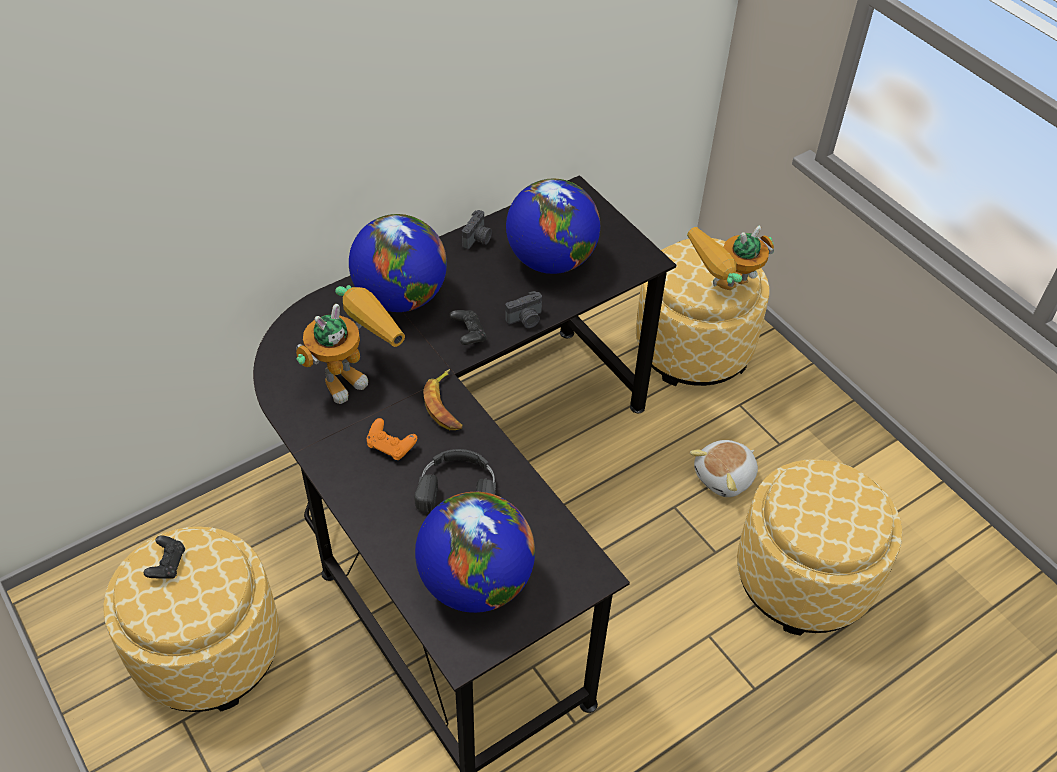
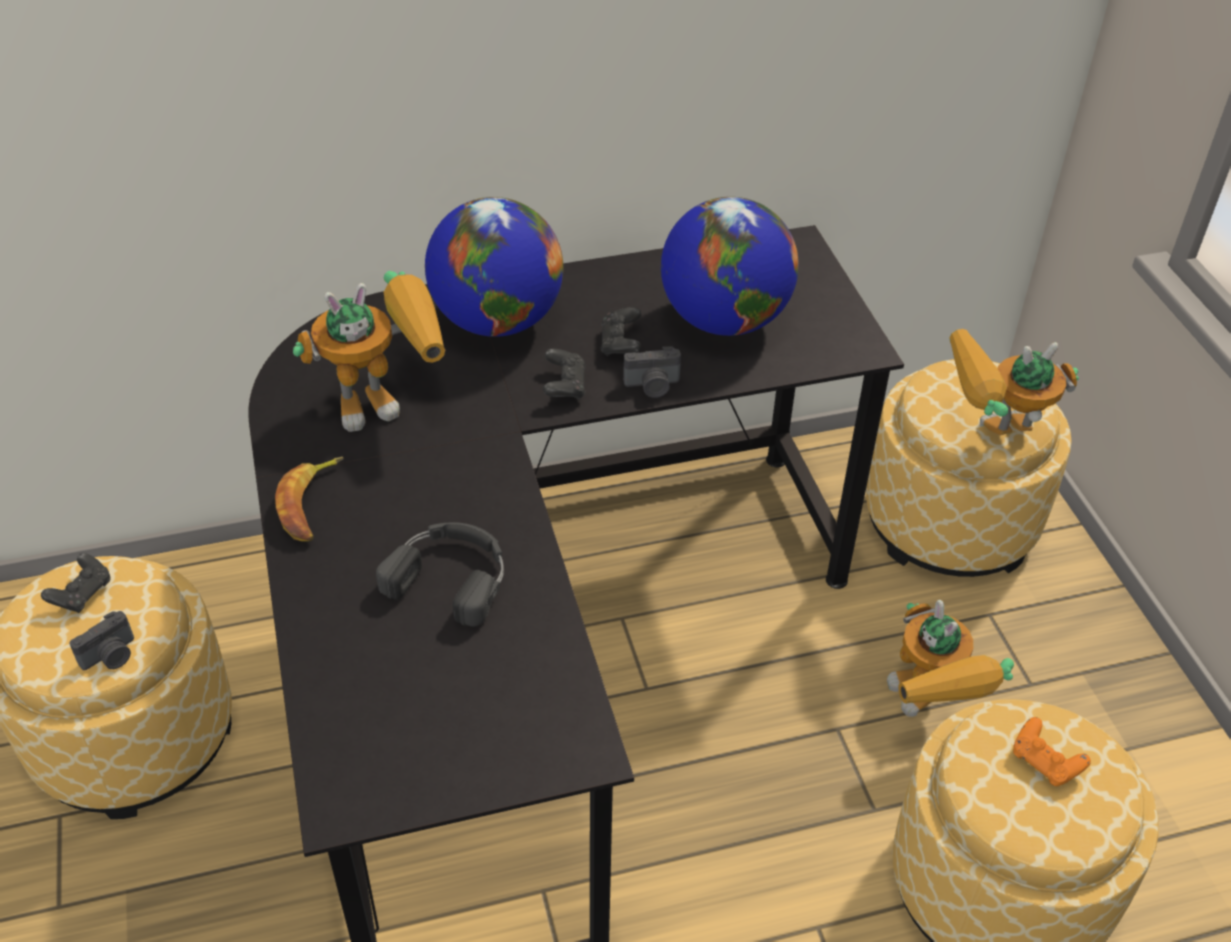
camera: 20 degrees right, 5 degrees down
orange game controller [367,418,418,460] -> orange game controller moved to [1013,717,1091,787]
globe [415,492,535,613] -> none
banana [423,369,462,430] -> banana moved to [275,457,344,541]
camera [462,210,492,250] -> camera moved to [69,611,134,670]
plush toy [690,440,758,497] -> toy robot [887,600,1014,717]
none -> black game controller [601,307,641,356]

